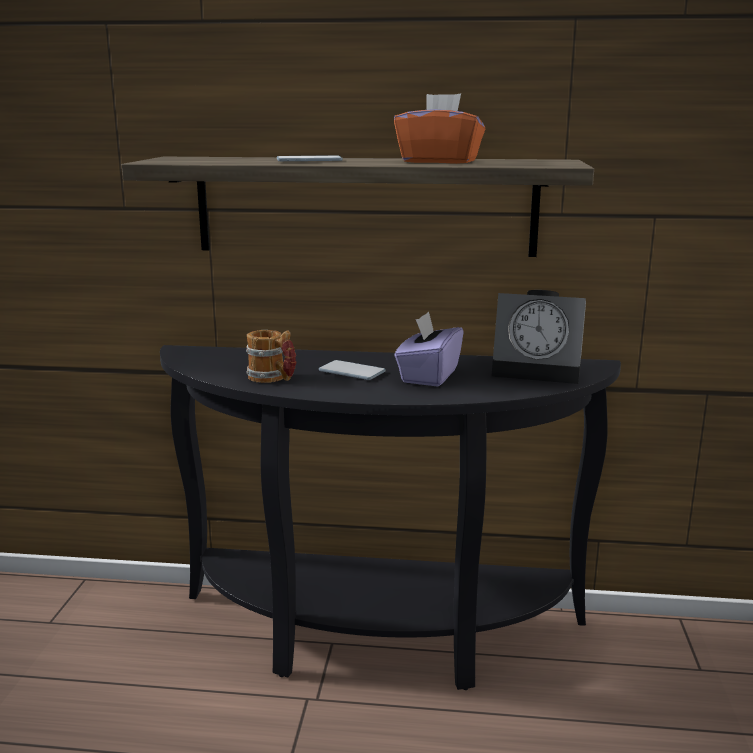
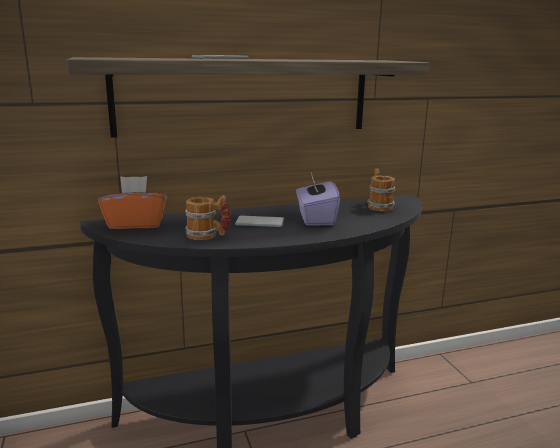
camera: 25 degrees left, 0 degrees up
orange tissue box [394,93,485,164] -> orange tissue box moved to [98,176,167,229]
alarm clock [491,290,586,384] -> mug [367,168,396,211]

